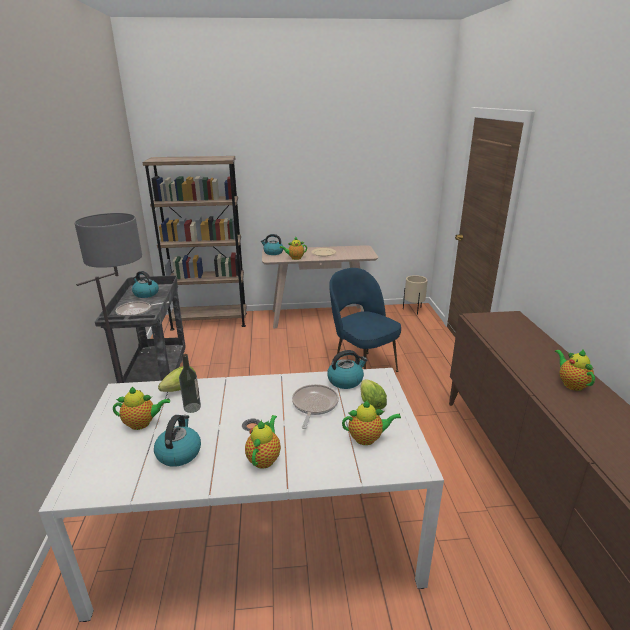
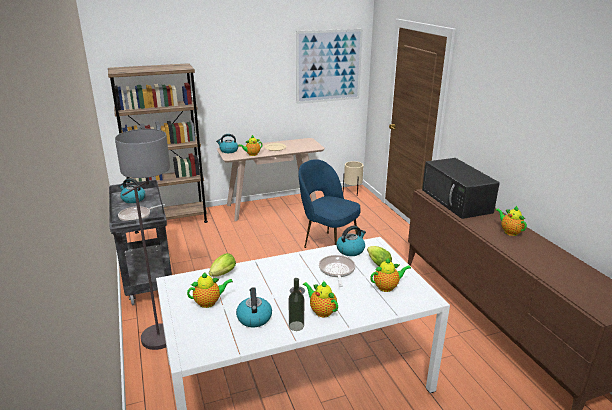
camera: 15 degrees left, 0 degrees up
bottle [179,354,201,413] -> bottle moved to [289,278,304,331]
teapot [245,415,281,469] -> teapot turned 45 degrees counterclockwise [303,280,338,318]
none -> picture [296,29,363,104]
none -> black microwave [422,158,500,219]

